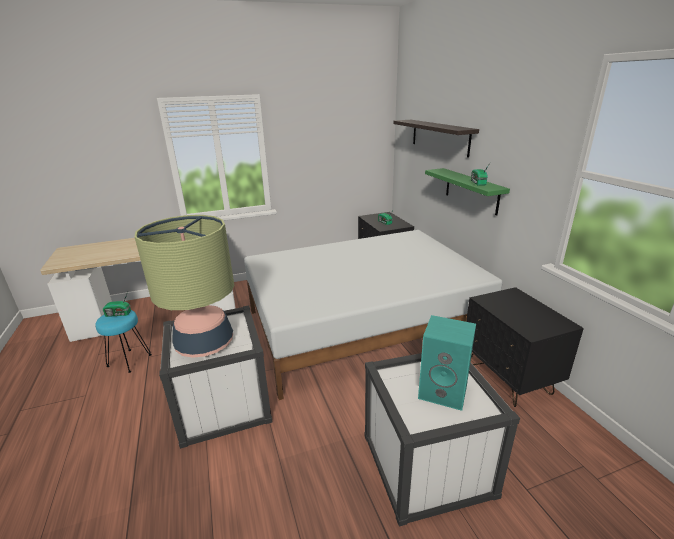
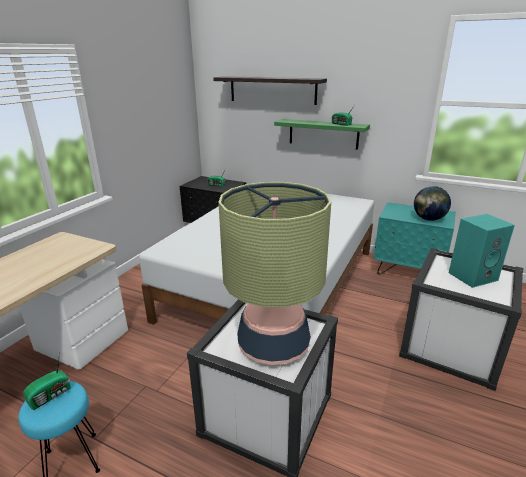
camera: 45 degrees left, 0 degrees up
black nightstand [466,287,584,407] -> turquoise nightstand [374,202,456,274]
none -> globe [414,186,451,221]

